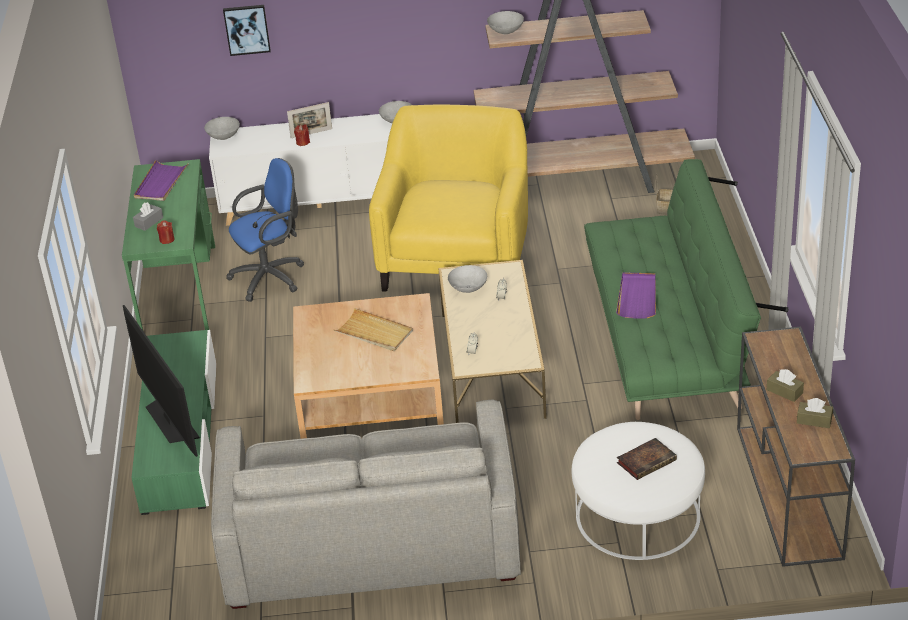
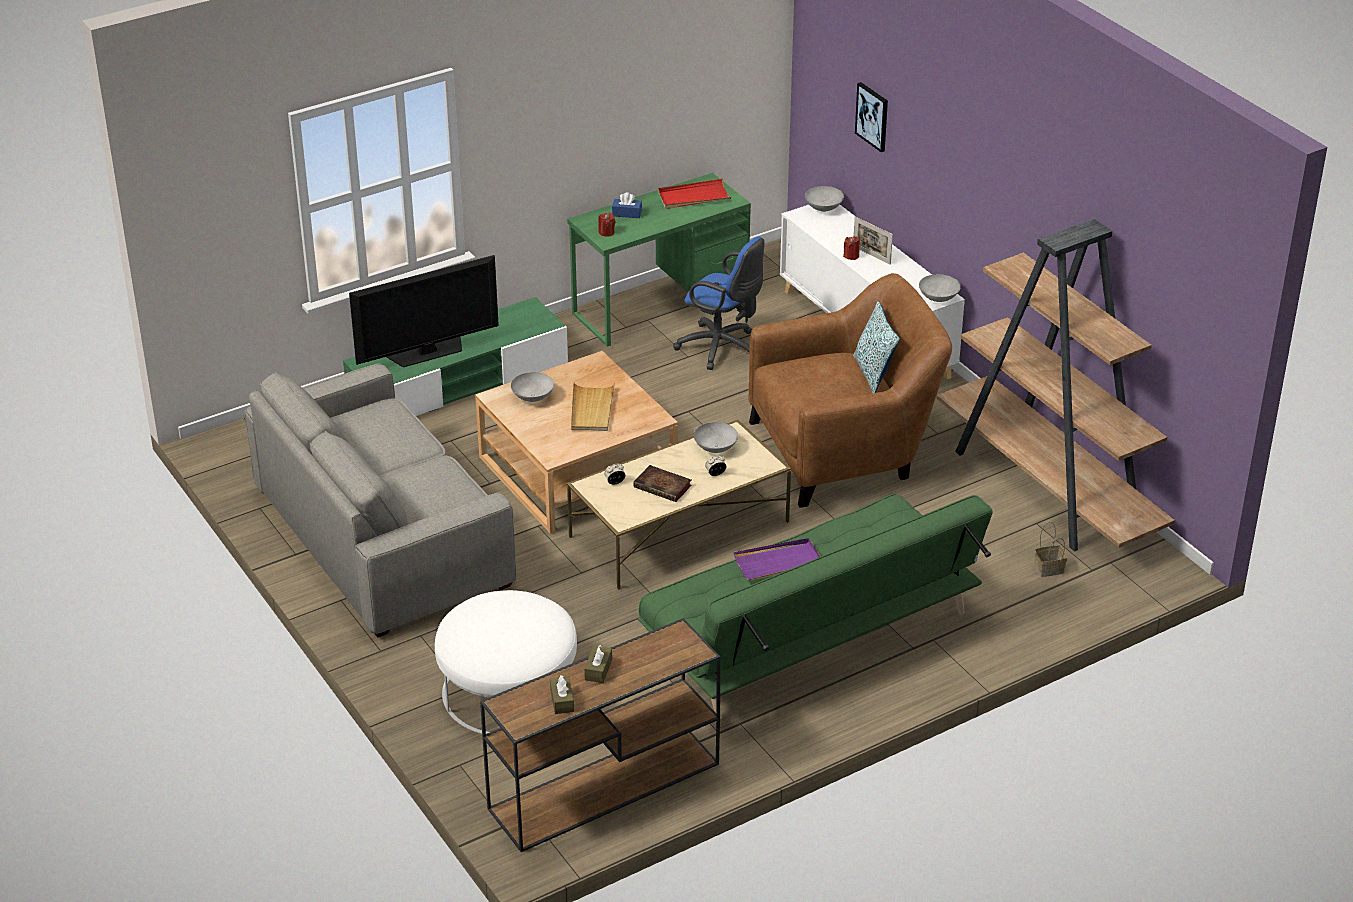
camera: 60 degrees right, 0 degrees up
television [123,305,200,457] -> television turned 150 degrees counterclockwise [349,255,499,367]
grey tissue box [133,202,163,231] -> blue tissue box [612,193,642,218]
purple tray [134,160,189,201] -> red tray [658,178,731,209]
yellow armchair [369,105,528,292] -> brown armchair [749,273,952,508]
grey bowl [487,11,524,35] -> grey bowl moved to [511,372,554,402]
book [617,438,677,480] -> book moved to [633,465,692,502]
none -> pillow [853,301,900,393]

